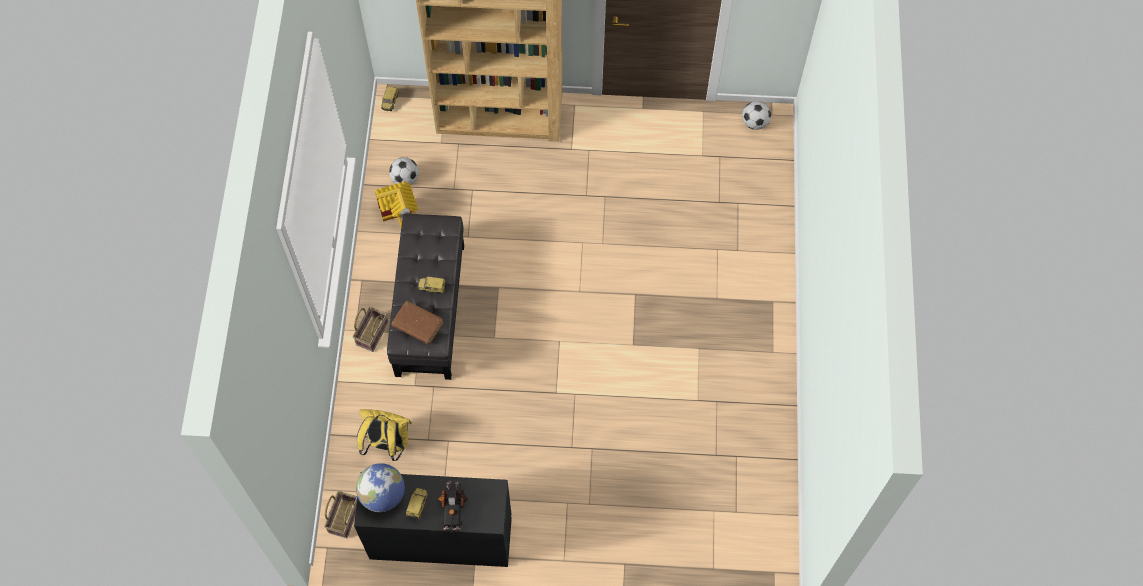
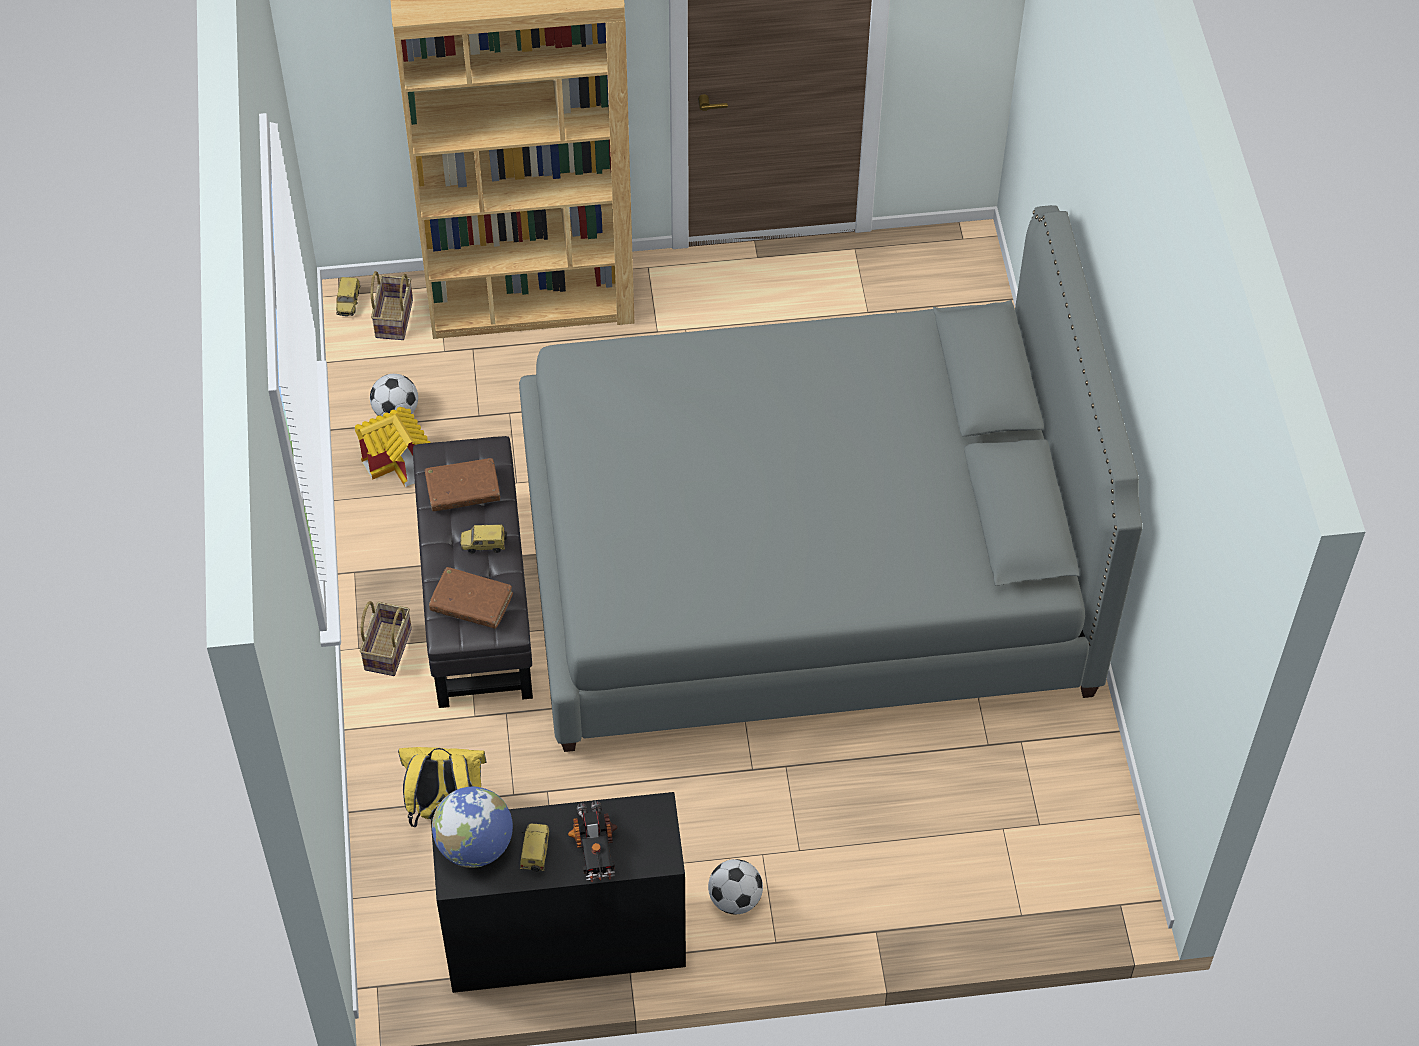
camera: 10 degrees left, 10 degrees down
basket [324,491,358,538] -> basket moved to [371,271,413,340]
football [742,101,771,130] -> football moved to [708,859,763,914]
none -> brown book [425,458,500,511]
none -> grey bed [519,205,1142,752]

